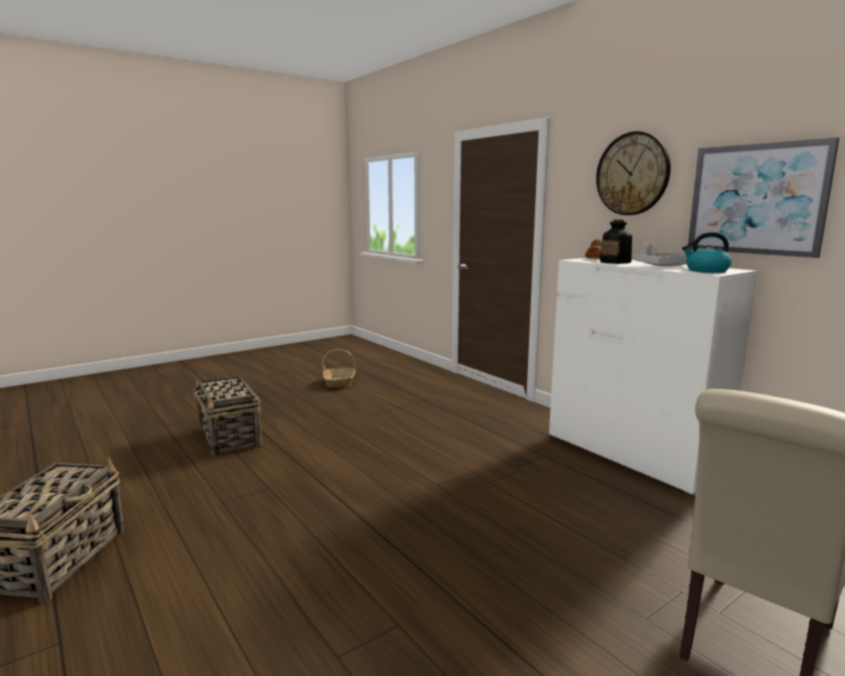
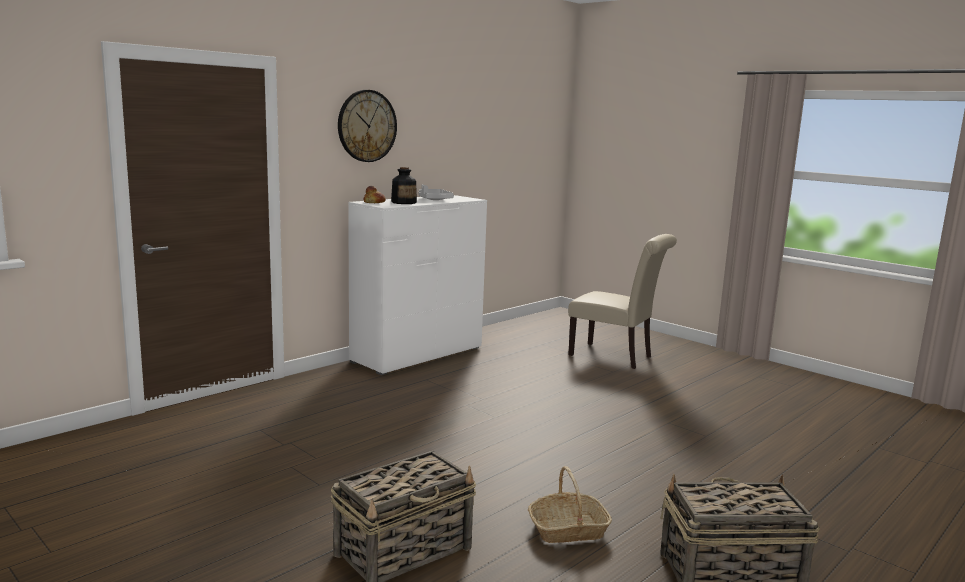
camera: 100 degrees left, 0 degrees up
basket [322,349,356,388] -> basket moved to [528,466,612,543]
kettle [682,232,732,273] -> none
picture [688,137,839,258] -> none

